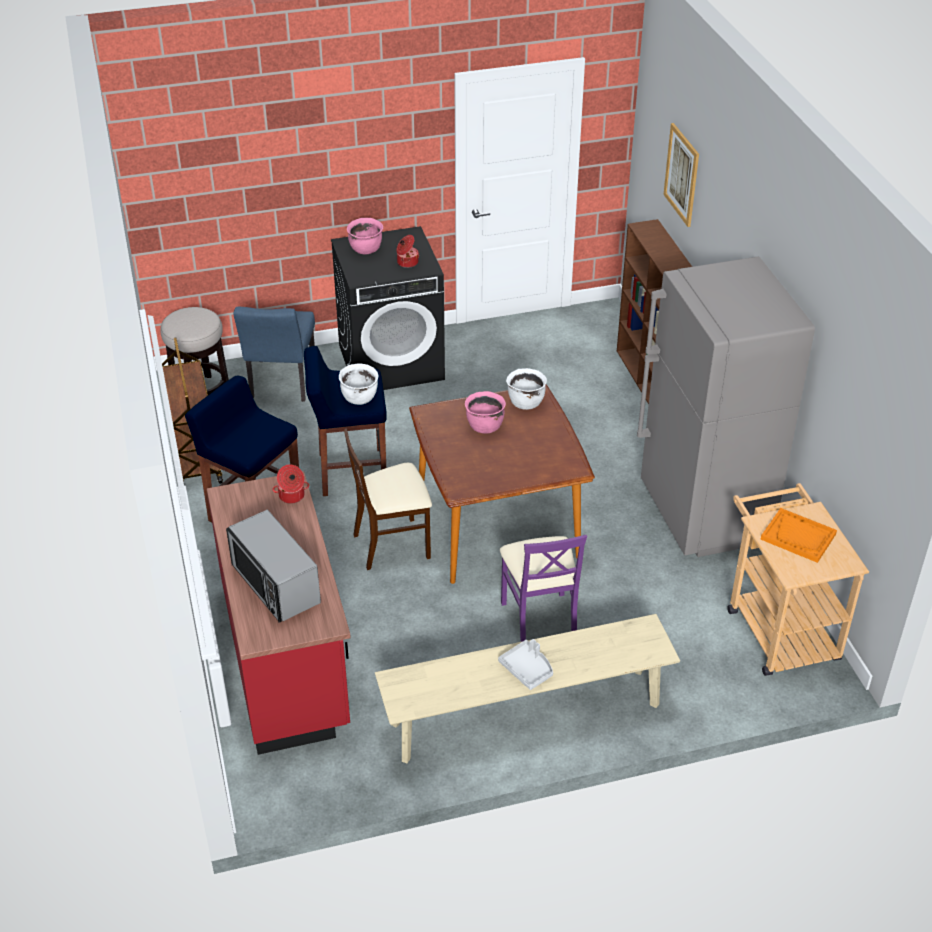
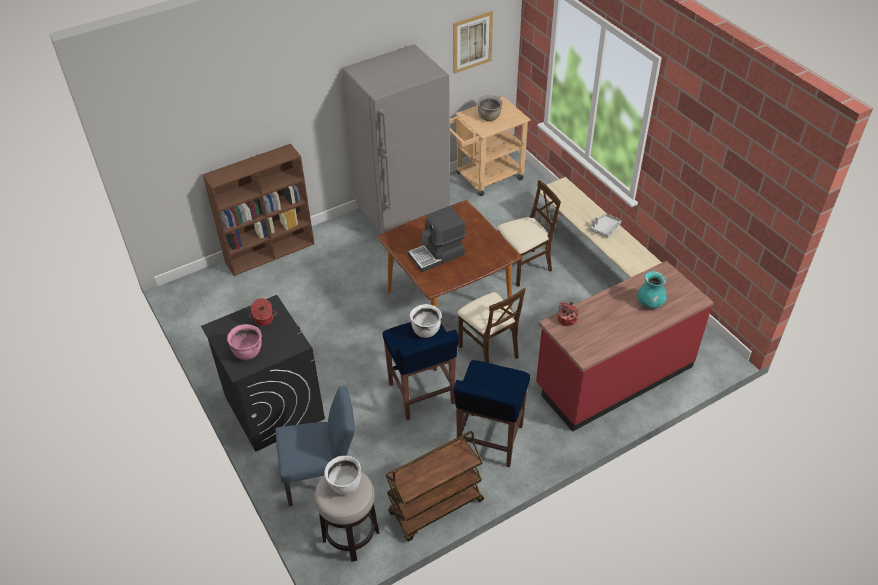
camera: 105 degrees left, 5 degrees up
microwave [226,510,321,623] -> turquoise vase [637,271,667,309]
pink cooking pot [465,391,506,434] -> coffee machine [408,206,465,272]
purple chair [500,535,587,642] -> beige chair [497,180,561,287]
white cooking pot [506,368,547,410] -> white cooking pot moved to [324,456,361,495]
picture [663,123,699,227] -> picture moved to [453,11,493,74]
orange tray [761,508,837,563] -> brown cooking pot [477,95,502,121]

